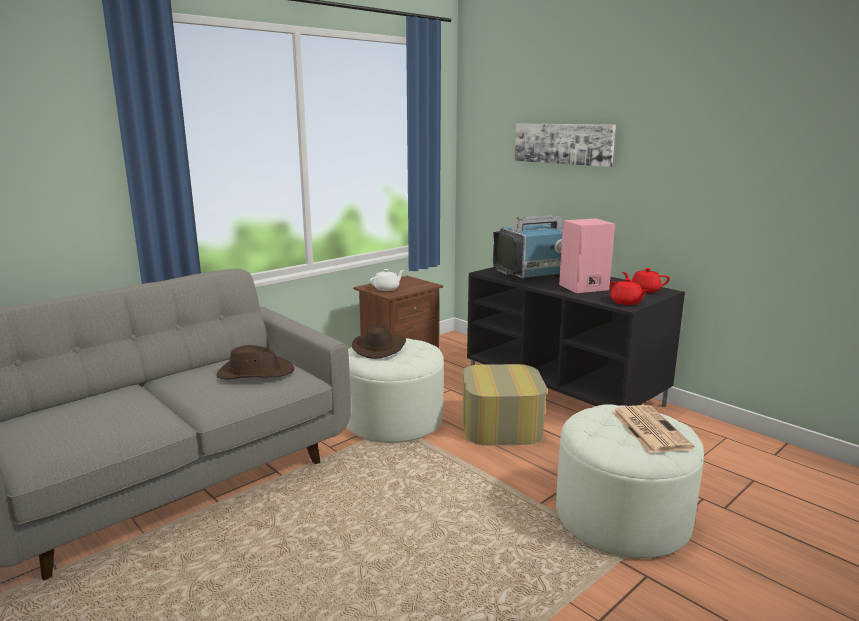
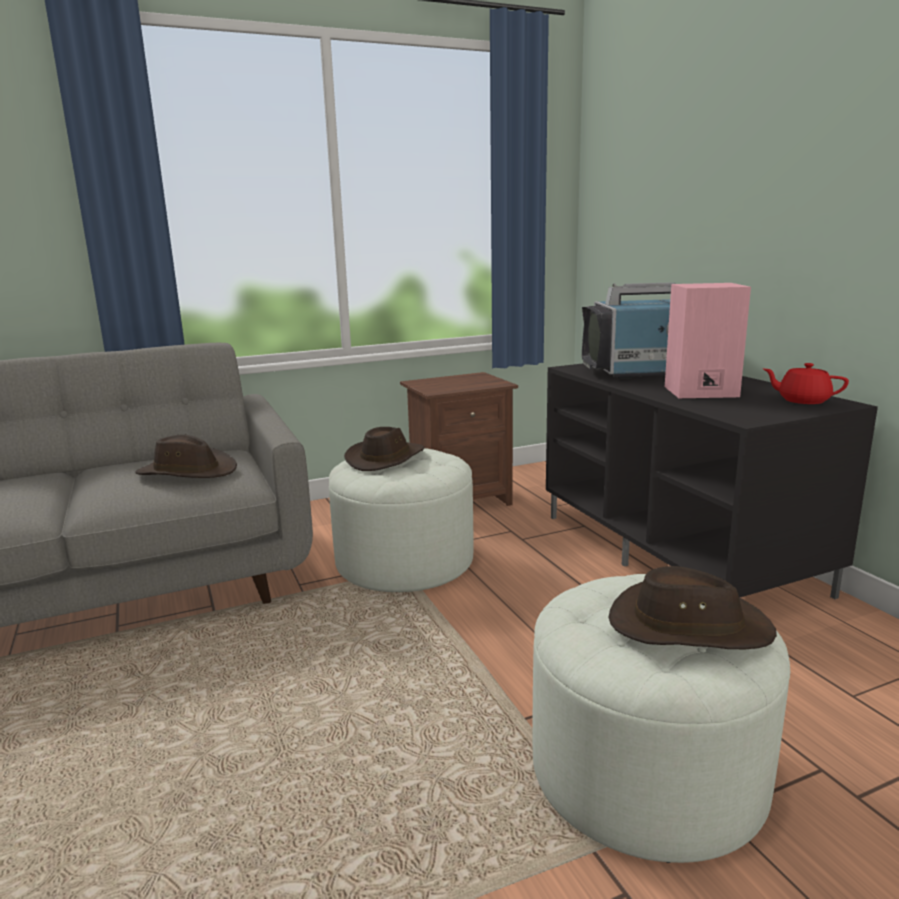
camera: 20 degrees right, 0 degrees up
white teapot [370,269,404,291] -> none
ottoman [462,364,547,446] -> none
picture [515,123,616,167] -> none
red teapot [610,278,648,305] -> none
newspaper [612,405,695,453] -> brown hat [609,566,777,649]

